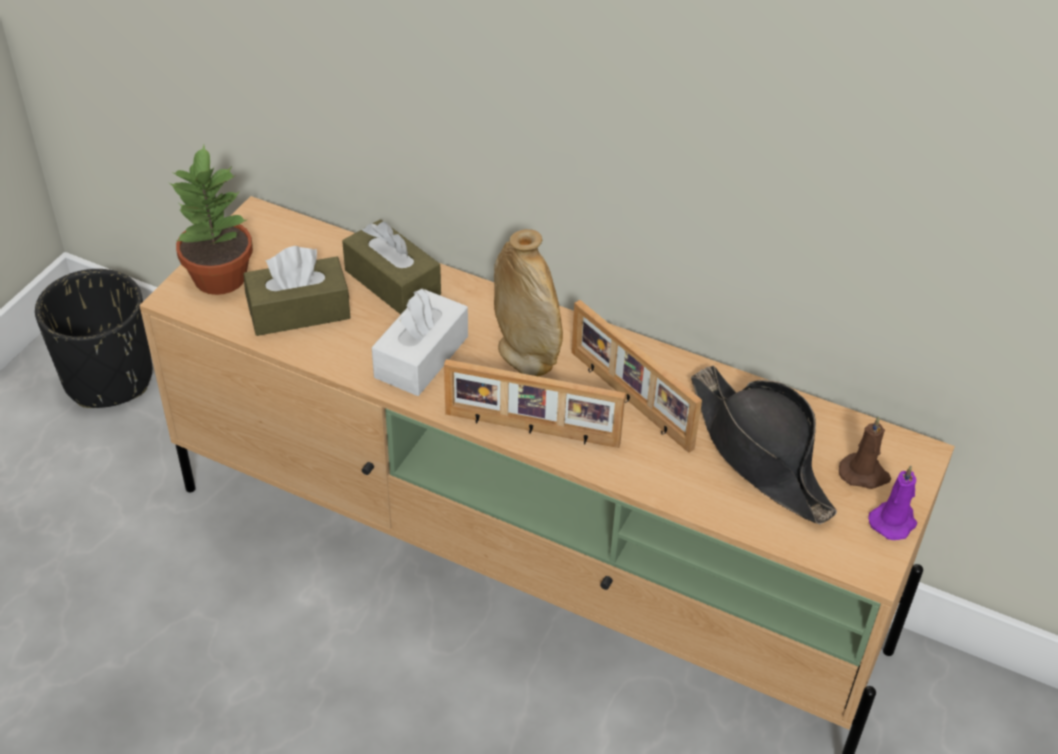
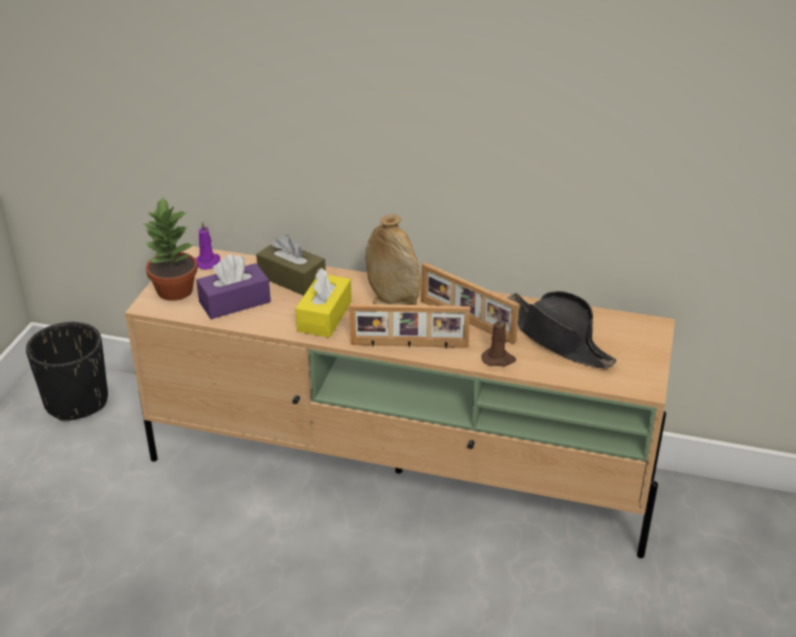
camera: 10 degrees left, 10 degrees down
brown tissue box [243,246,351,336] -> purple tissue box [196,254,271,319]
white tissue box [372,288,468,396] -> yellow tissue box [295,268,352,338]
brown candle [839,416,891,489] -> brown candle moved to [482,314,516,367]
purple candle [868,466,917,540] -> purple candle moved to [195,221,220,270]

